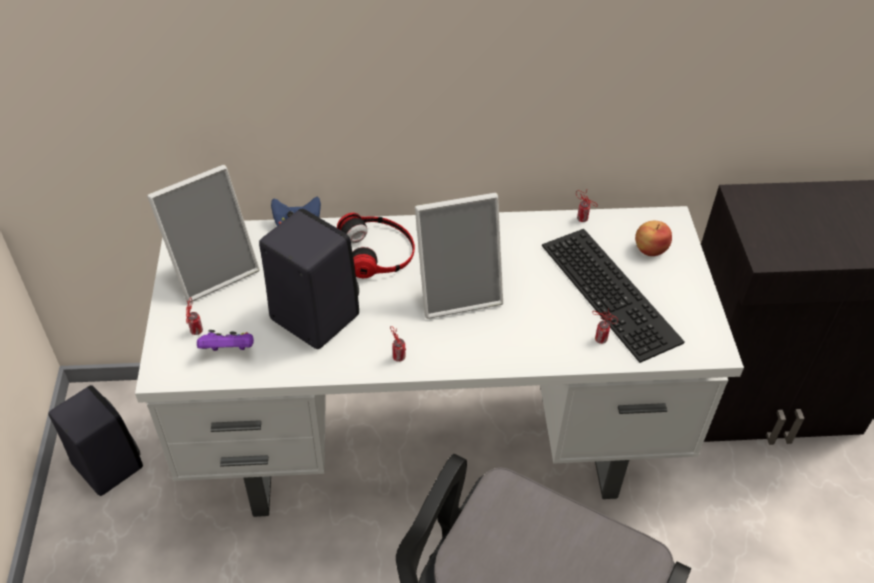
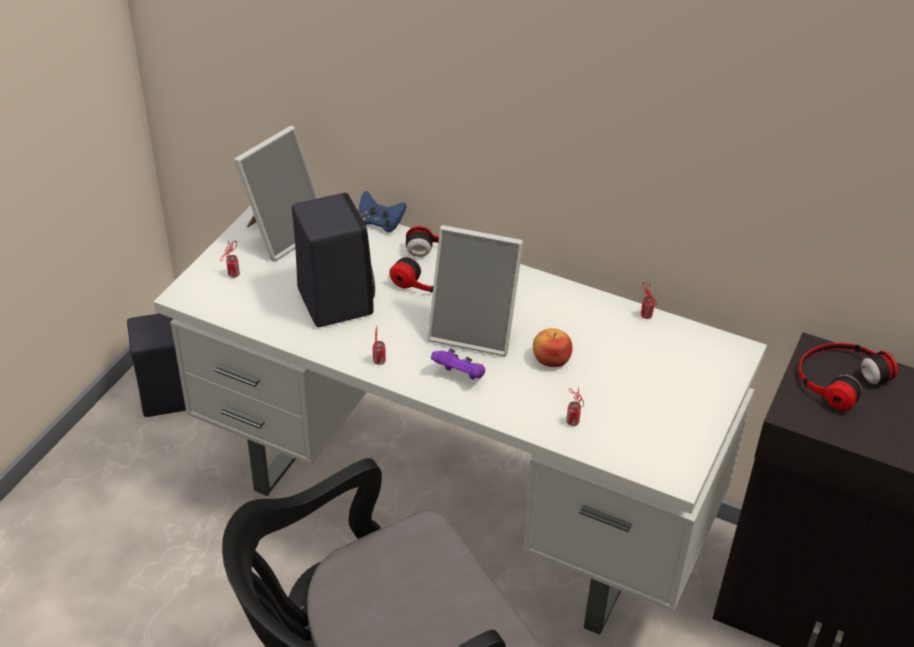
camera: 30 degrees right, 5 degrees down
picture frame [147,165,260,303] -> picture frame turned 45 degrees counterclockwise [234,126,318,262]
purple game controller [197,330,254,351] -> purple game controller moved to [431,349,485,380]
keyboard [542,229,685,363] -> none
apple [635,221,672,256] -> apple moved to [533,328,572,367]
none -> headphones [799,343,898,411]

